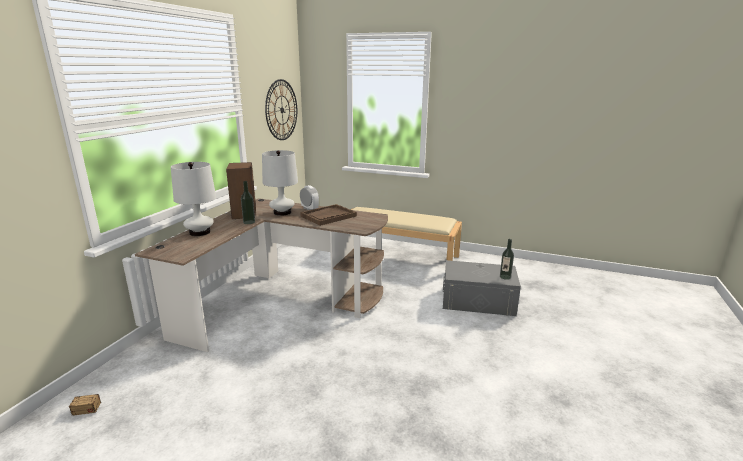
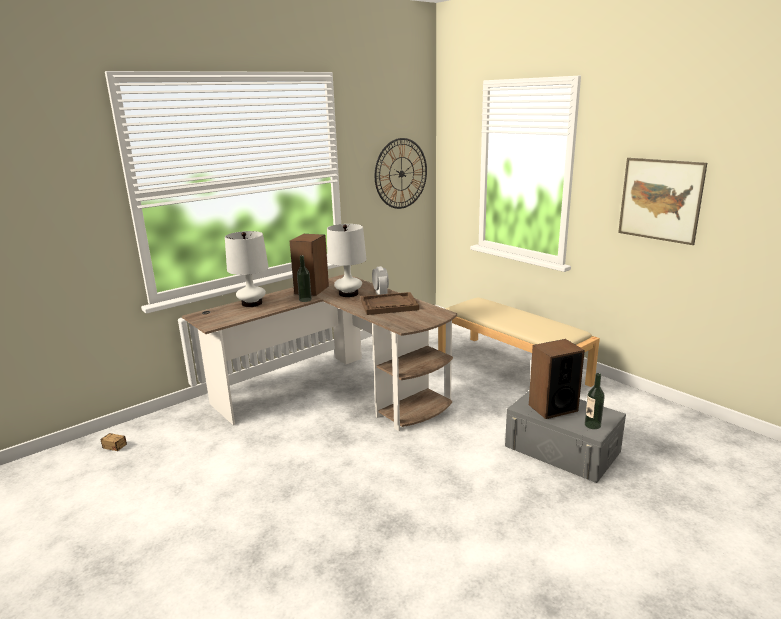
camera: 30 degrees right, 0 degrees up
none -> speaker [529,339,585,419]
none -> picture [618,158,707,245]

